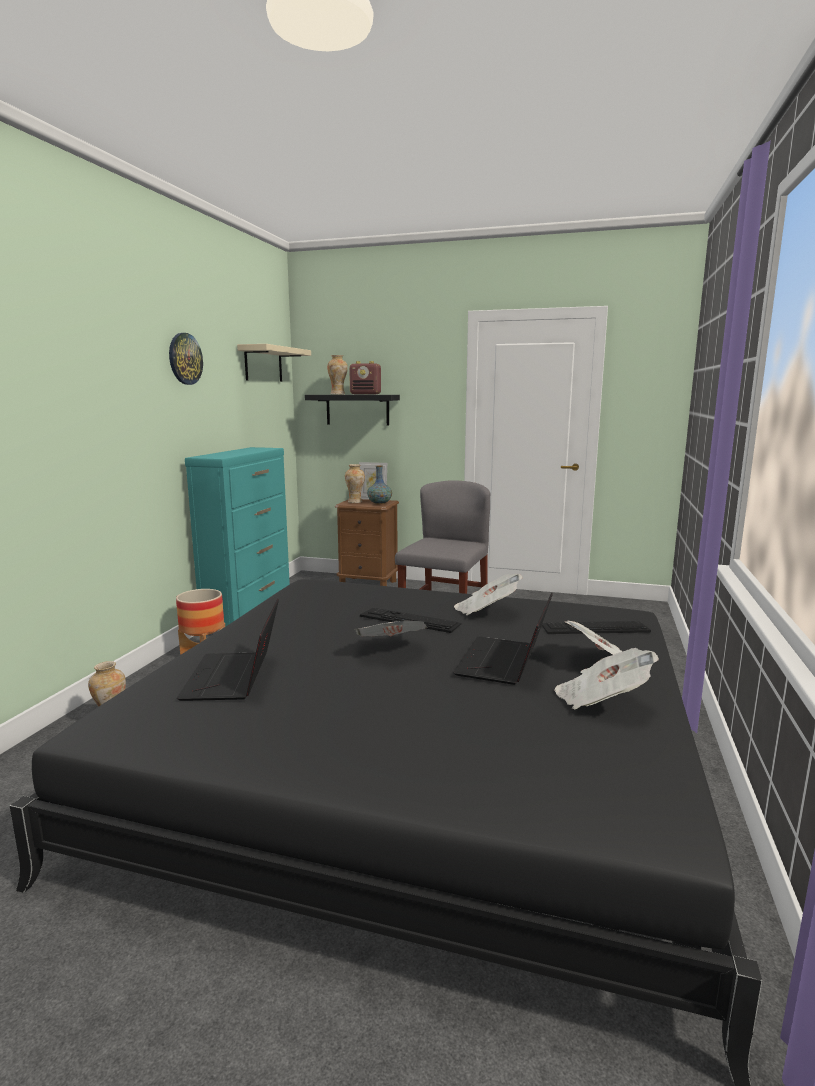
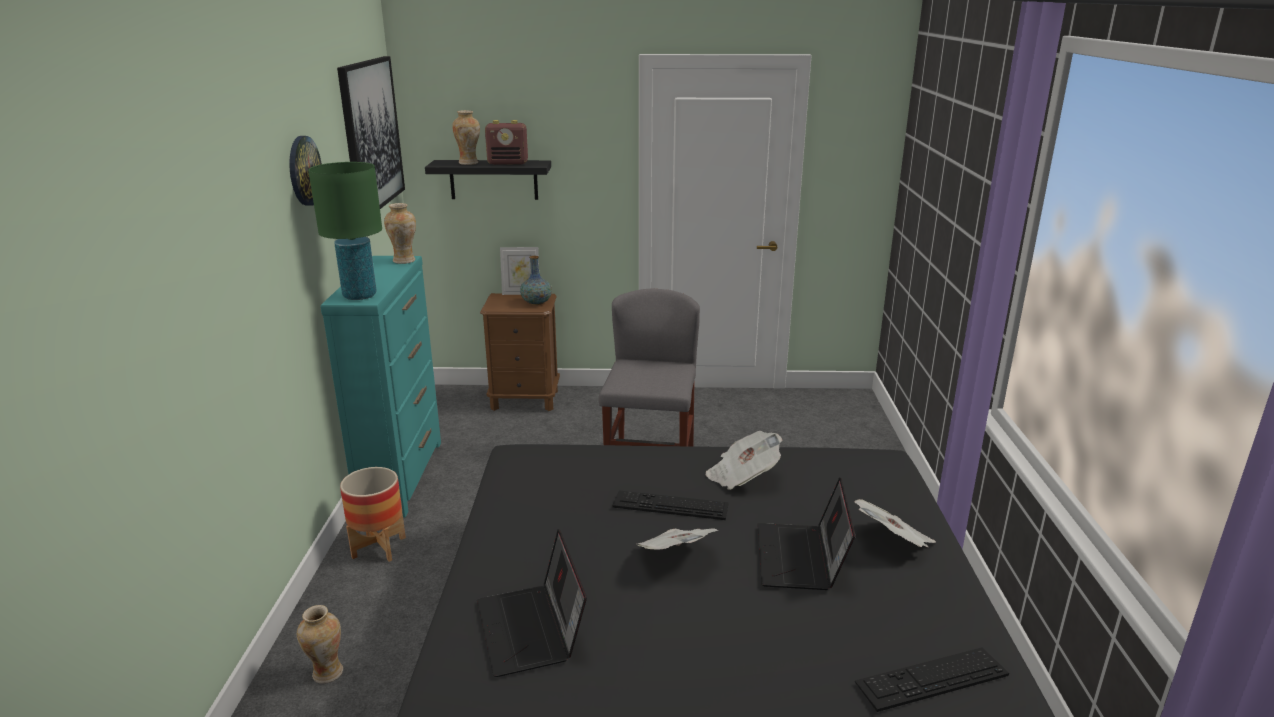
camera: 15 degrees left, 10 degrees up
beige shelf [237,344,311,382] -> picture [337,56,405,209]
vase [345,464,365,503] -> vase moved to [384,203,416,264]
keyboard [542,621,651,634] -> keyboard moved to [855,647,1009,712]
newspaper [554,648,659,710] -> none
none -> green table lamp [308,162,382,300]

